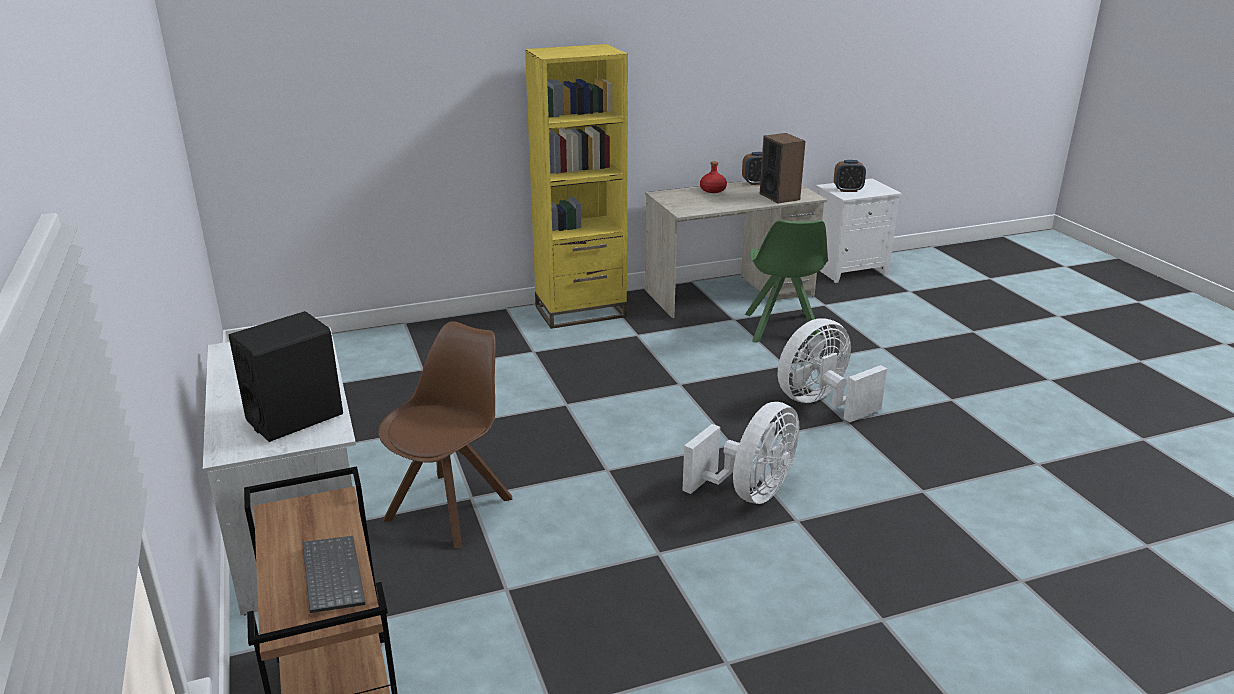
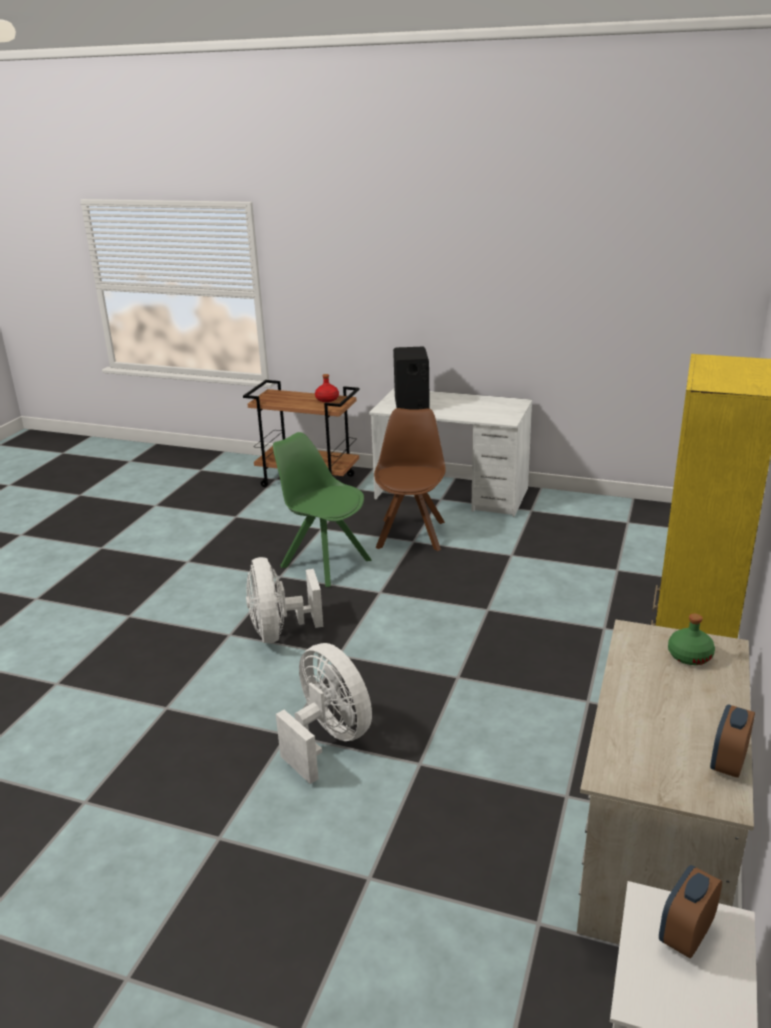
camera: 130 degrees right, 0 degrees up
keyboard [302,536,365,613] -> none
brown chair [378,321,512,549] -> brown chair turned 150 degrees counterclockwise [374,408,446,551]
red bottle [700,161,727,193] -> red bottle moved to [315,374,339,402]
green chair [745,220,828,343] -> green chair moved to [273,432,372,587]
speaker [760,133,806,203] -> none
white fan [778,318,887,422] -> white fan turned 45 degrees counterclockwise [276,643,372,784]
none -> green bottle [668,614,715,665]

